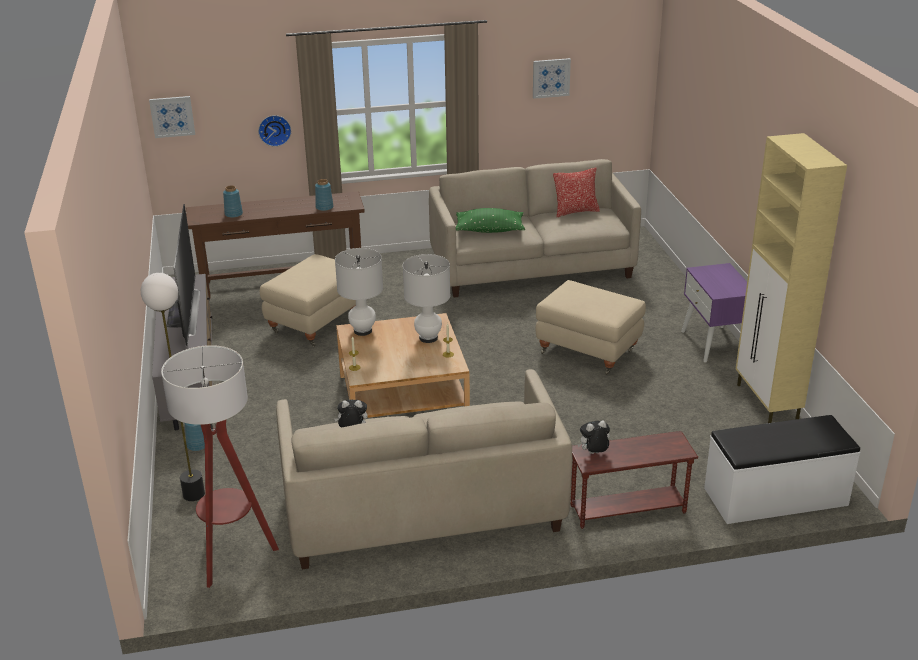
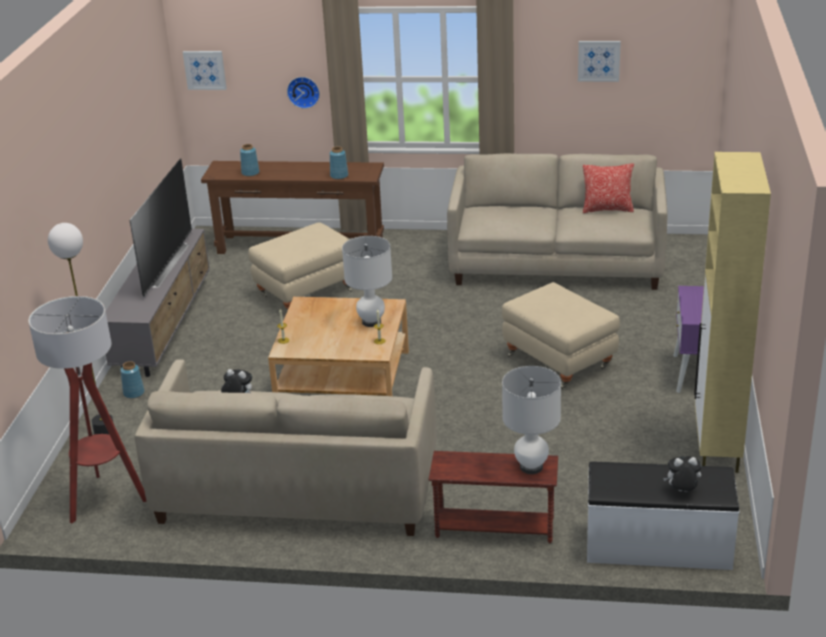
camera: 20 degrees right, 0 degrees up
white table lamp [335,248,383,336] -> white table lamp moved to [502,366,561,474]
green pillow [456,208,525,233] -> none
plush toy [577,420,610,454] -> plush toy moved to [663,456,701,492]

